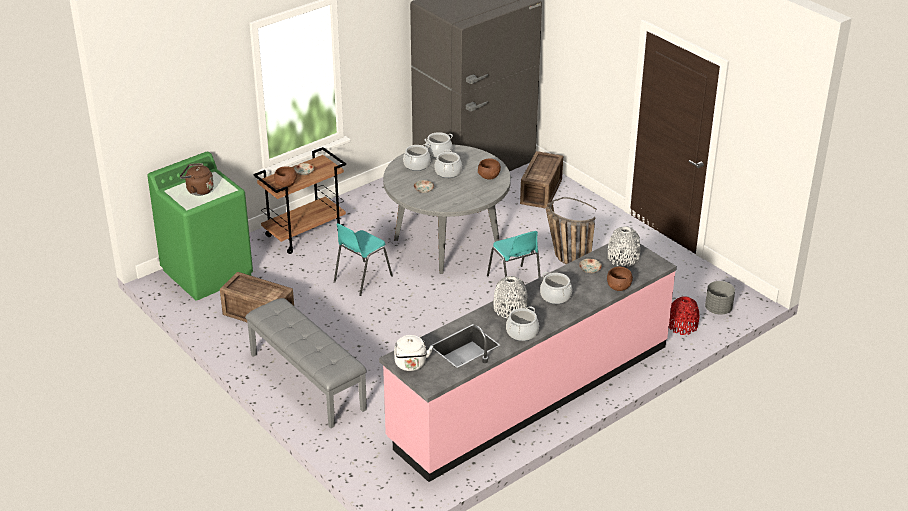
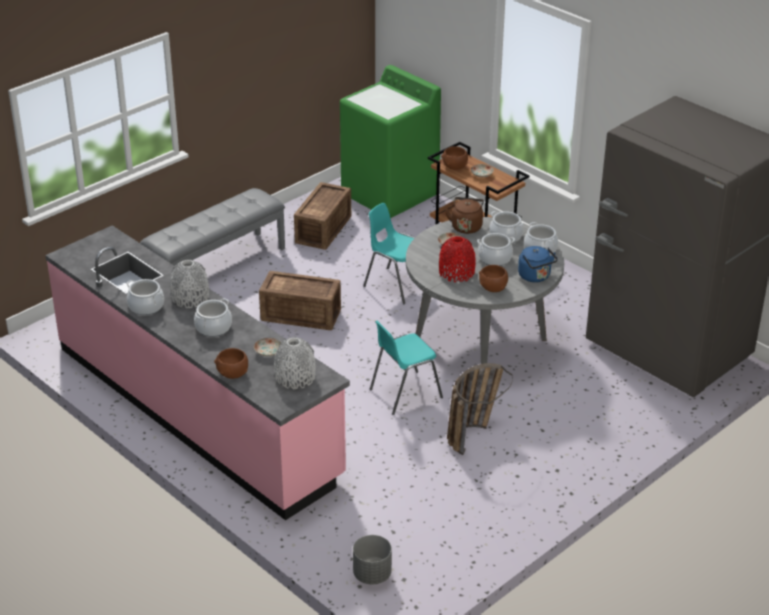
camera: 85 degrees right, 0 degrees up
brown kettle [180,163,214,196] -> brown kettle moved to [445,197,484,234]
white kettle [394,335,433,371] -> none
crate [520,151,563,209] -> crate moved to [259,271,341,330]
red vase [669,297,699,335] -> red vase moved to [439,236,476,282]
none -> blue kettle [518,246,558,282]

